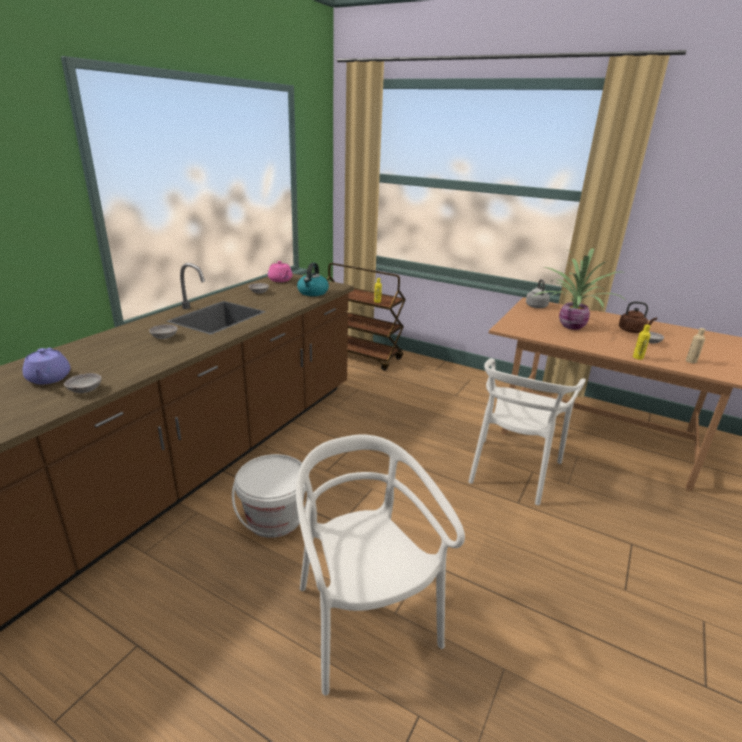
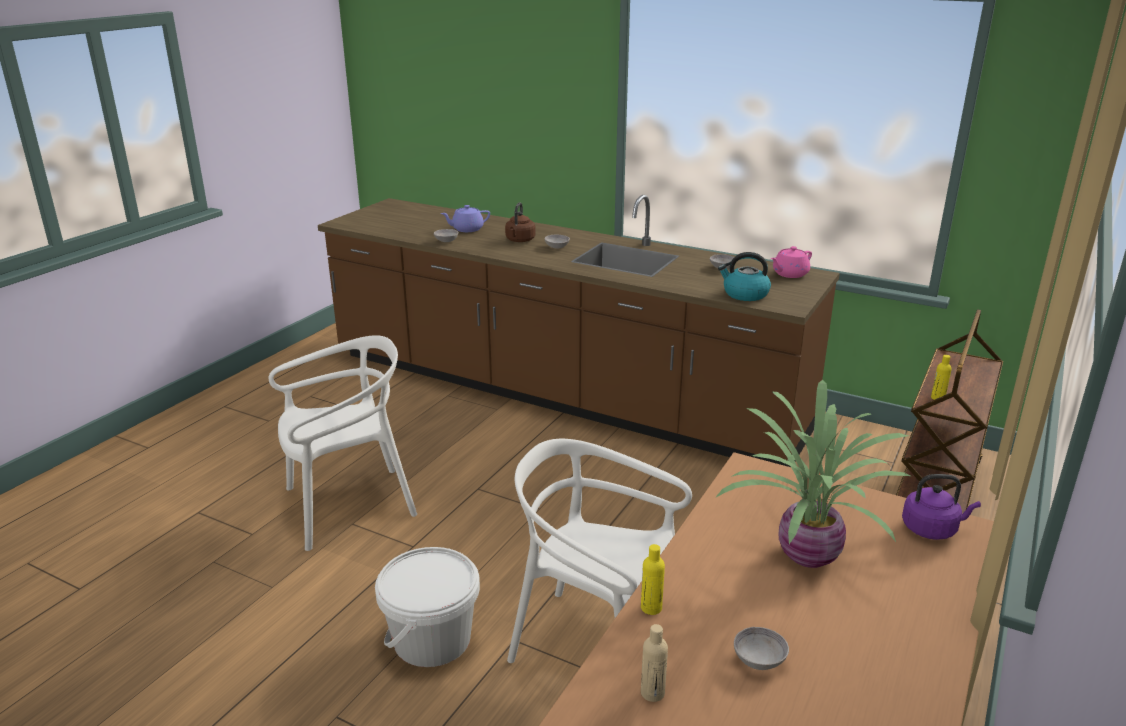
camera: 90 degrees right, 0 degrees up
white bucket [232,454,308,538] -> white bucket moved to [375,547,480,667]
grey kettle [526,279,550,308] -> purple kettle [902,474,981,540]
brown kettle [619,301,657,333] -> brown kettle moved to [505,202,536,242]

